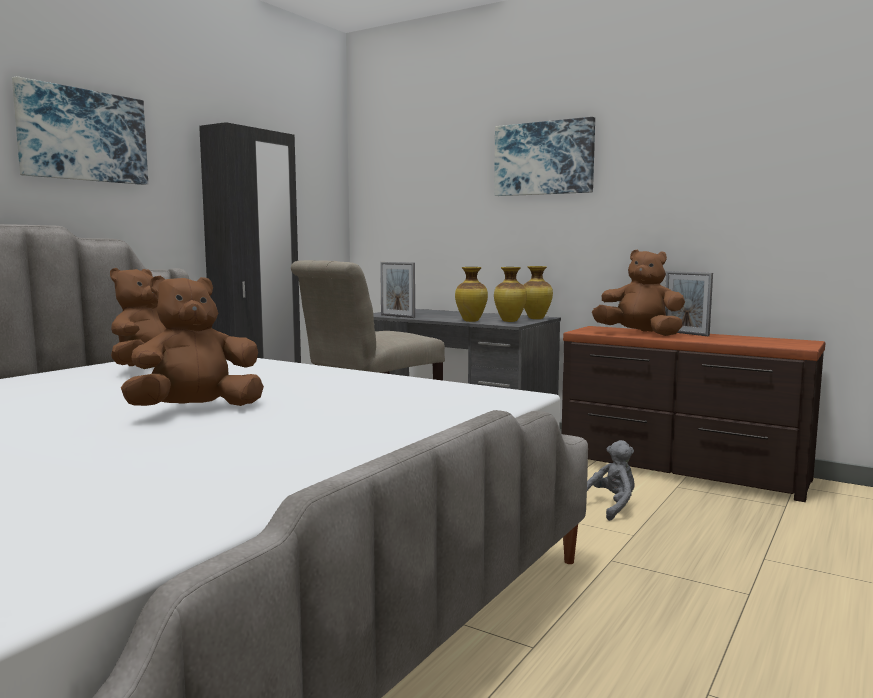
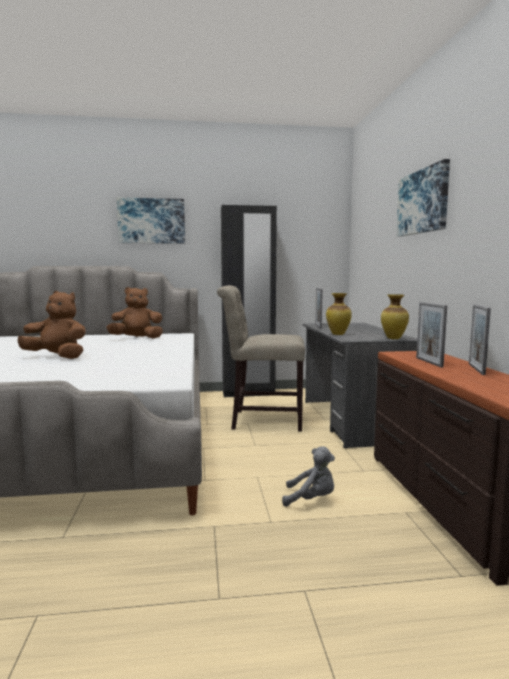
camera: 50 degrees right, 0 degrees up
vase [494,267,527,322] -> none
brown plush toy [592,250,685,336] -> picture frame [416,302,447,367]

